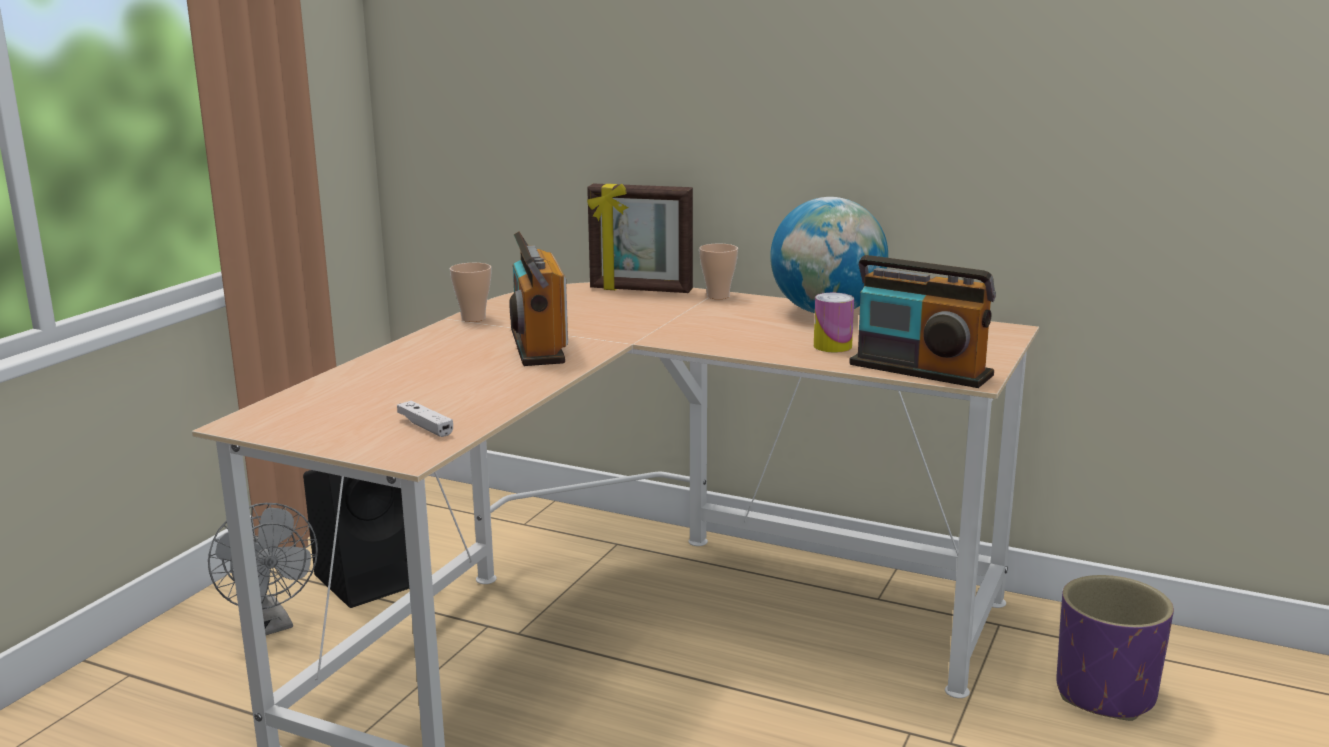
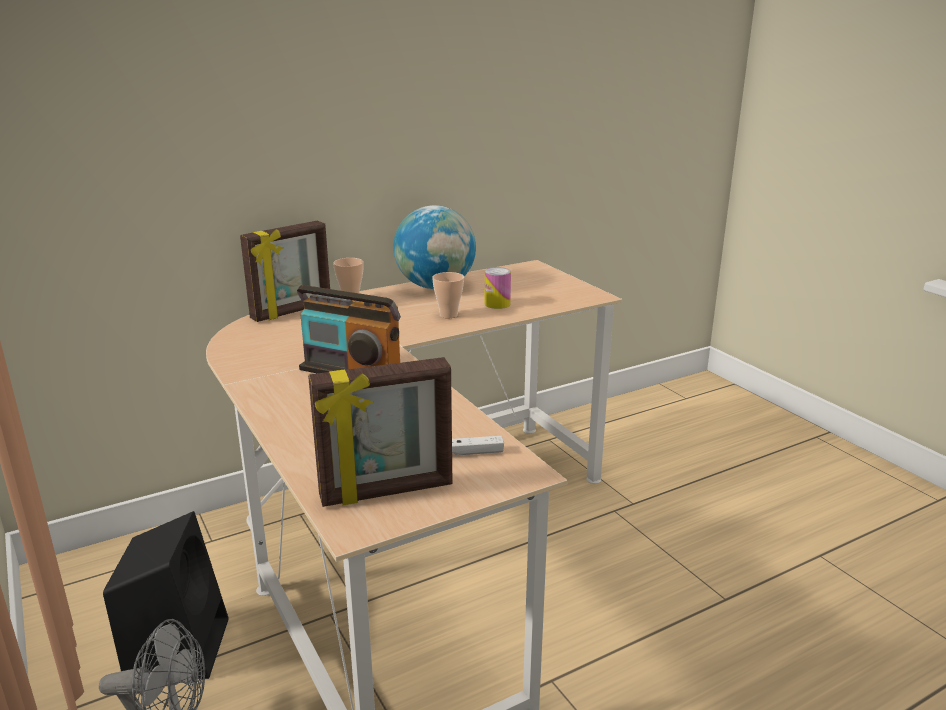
camera: 55 degrees left, 5 degrees up
cup [450,263,492,322] -> cup moved to [432,272,464,318]
radio [849,255,996,388] -> none
purple planter [1057,575,1174,721] -> none
none -> picture frame [308,357,452,507]

